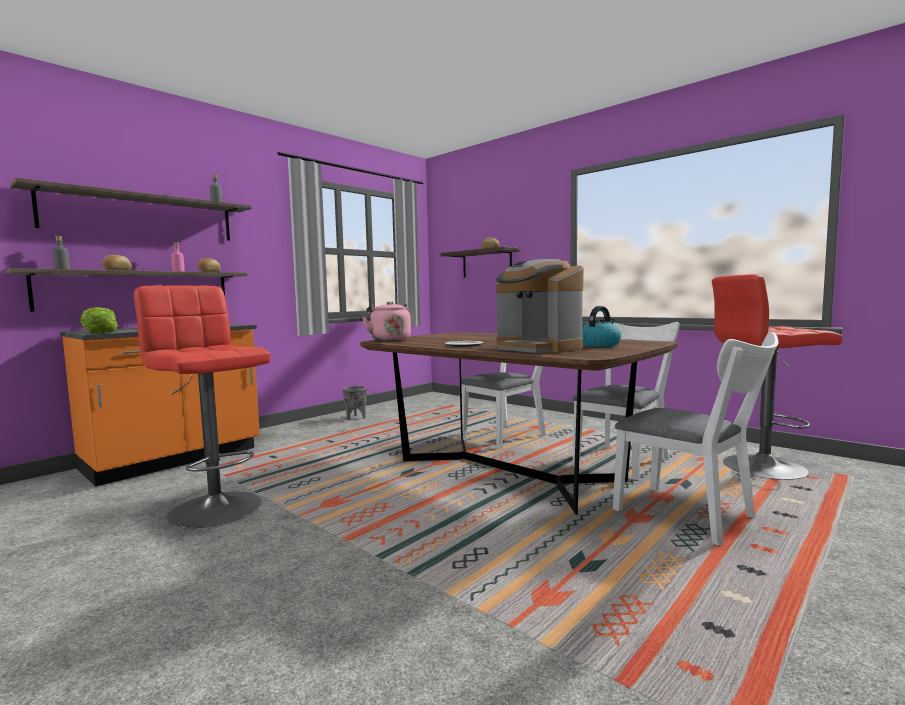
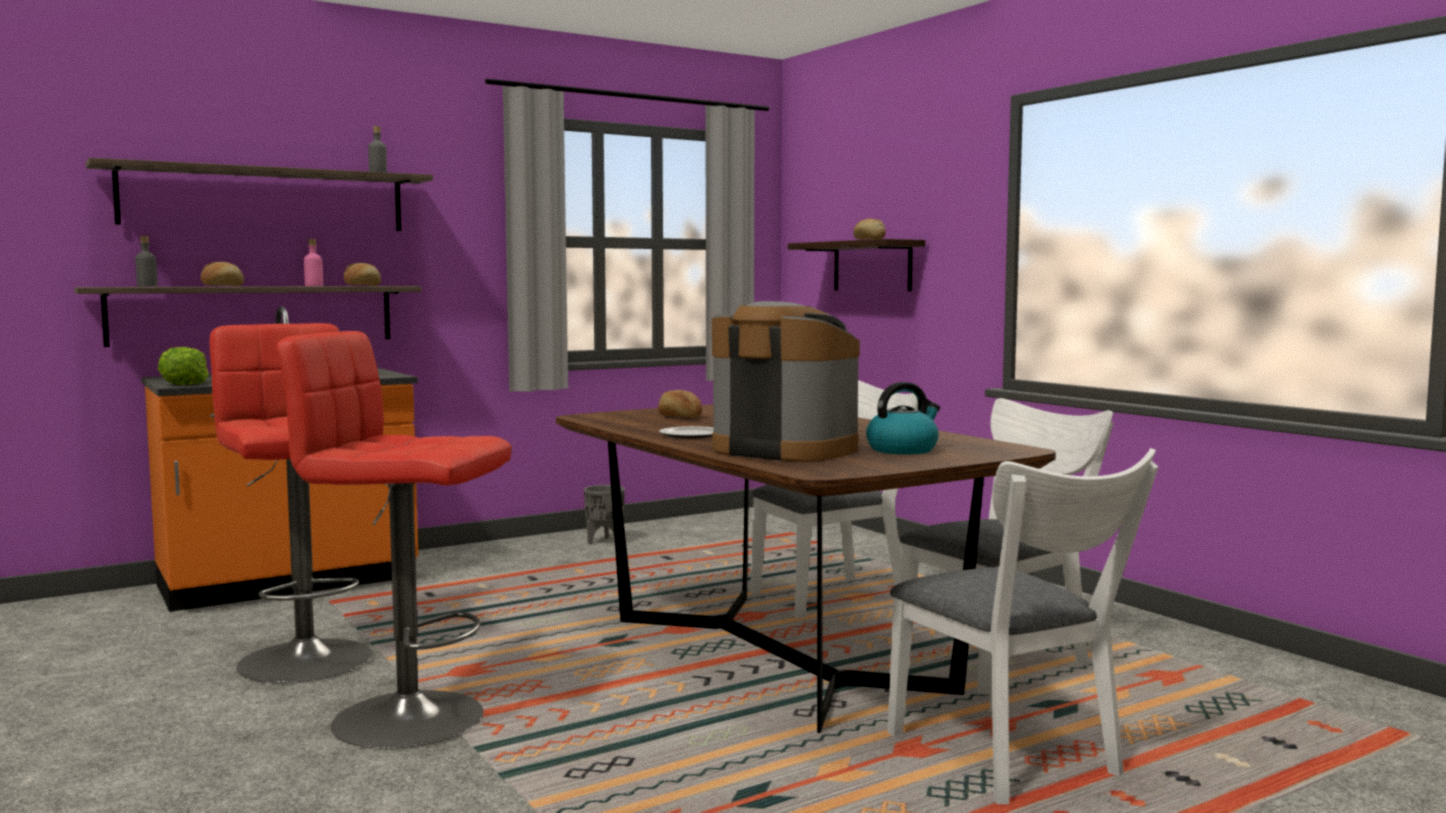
camera: 15 degrees right, 0 degrees up
pink kettle [362,301,411,341] -> none
coffee machine [496,259,584,353] -> coffee machine turned 150 degrees clockwise [712,301,860,462]
red stool [712,274,843,480] -> red stool moved to [276,331,512,749]
none -> bread [658,390,702,418]

